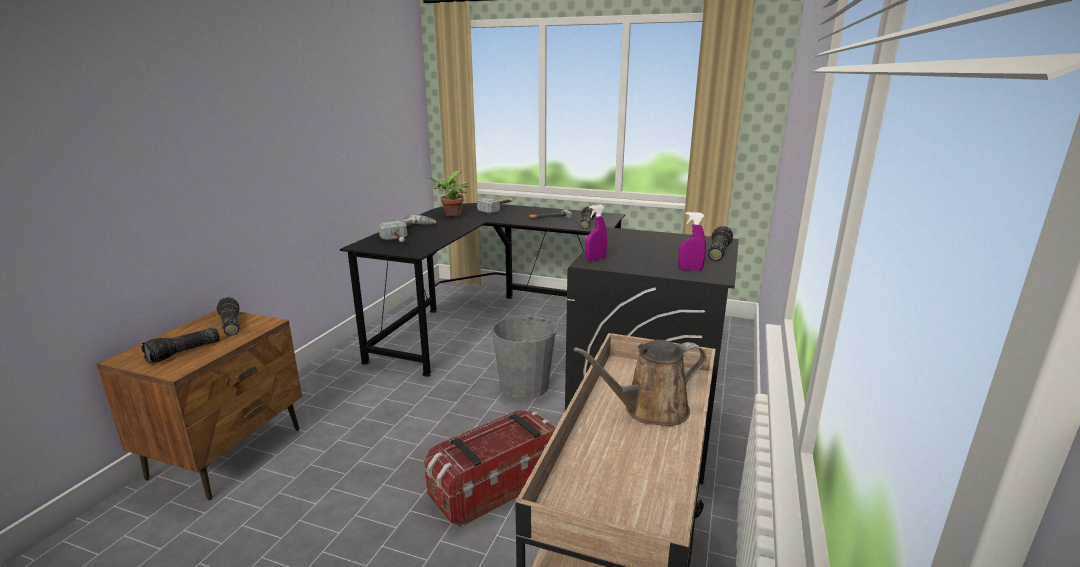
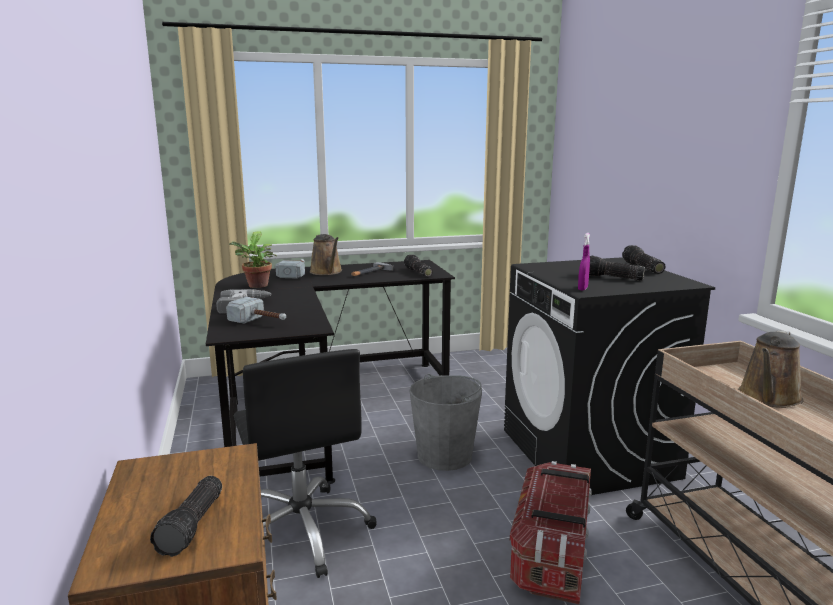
camera: 35 degrees left, 5 degrees down
flashlight [217,297,240,336] -> flashlight moved to [589,256,645,281]
purple spray bottle [678,212,706,271] -> none
none -> black office chair [234,349,377,578]
none -> brown watering can [310,234,342,275]

